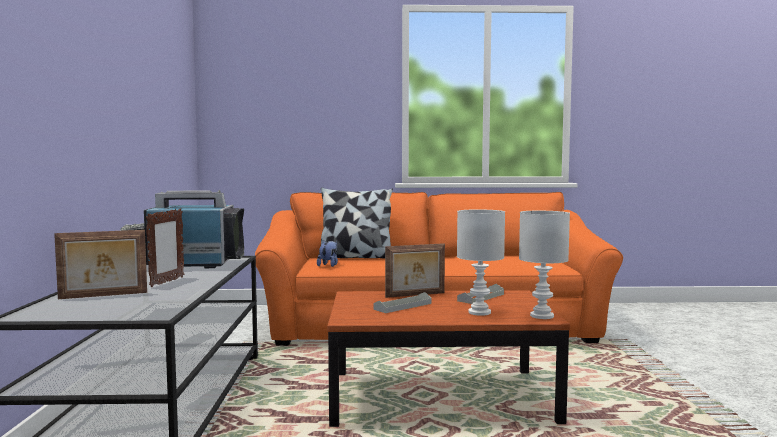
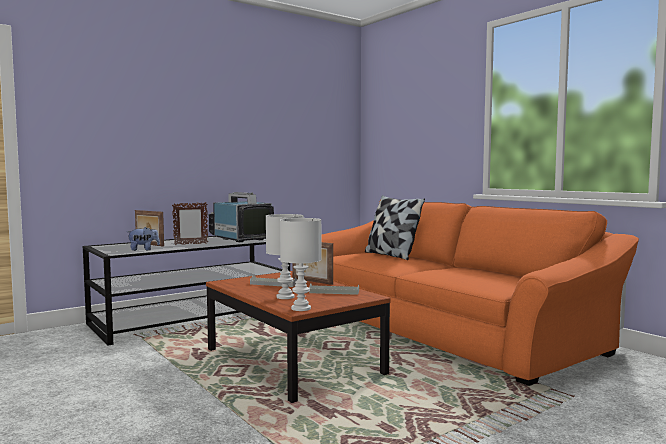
camera: 55 degrees right, 0 degrees up
plush toy [317,240,338,267] -> plush toy moved to [127,227,160,251]

